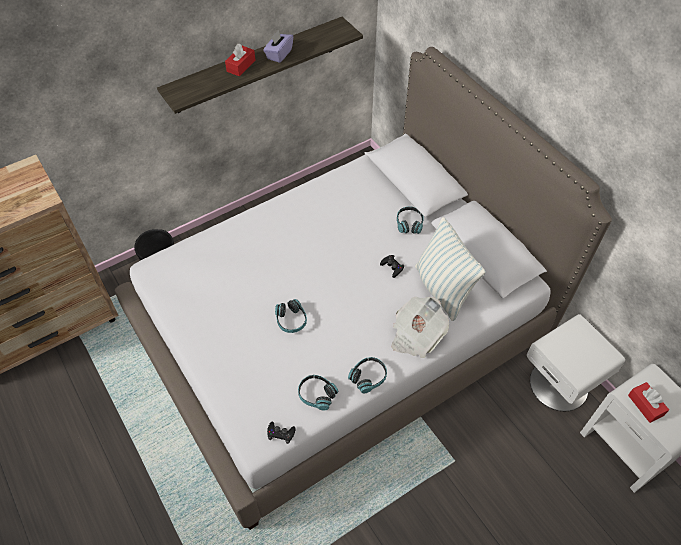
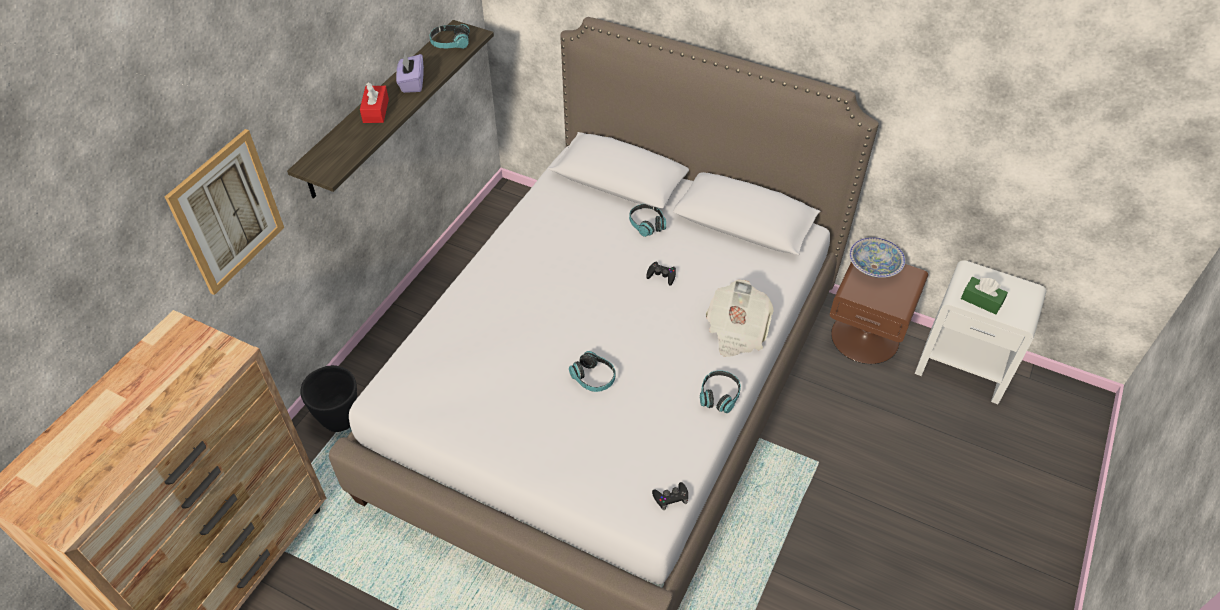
camera: 30 degrees left, 5 degrees down
headphones [298,375,338,410] -> headphones moved to [430,24,470,49]
pillow [415,217,486,321] -> none
white nightstand [527,314,625,411] -> brown nightstand [830,262,928,364]
red tissue box [628,382,669,423] -> green tissue box [961,277,1008,314]
none -> picture [165,129,284,295]
none -> bowl [849,237,905,278]

